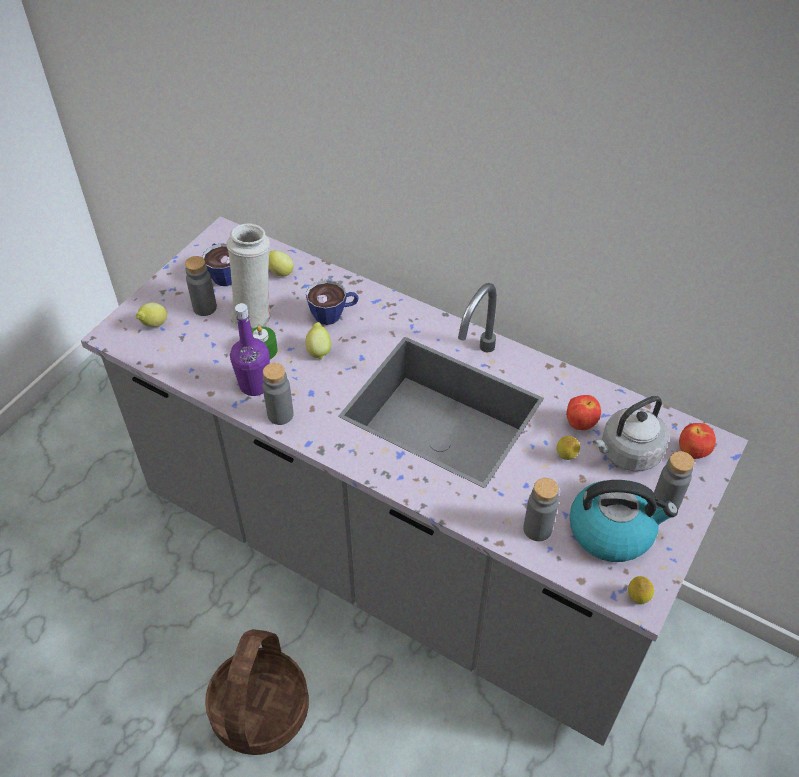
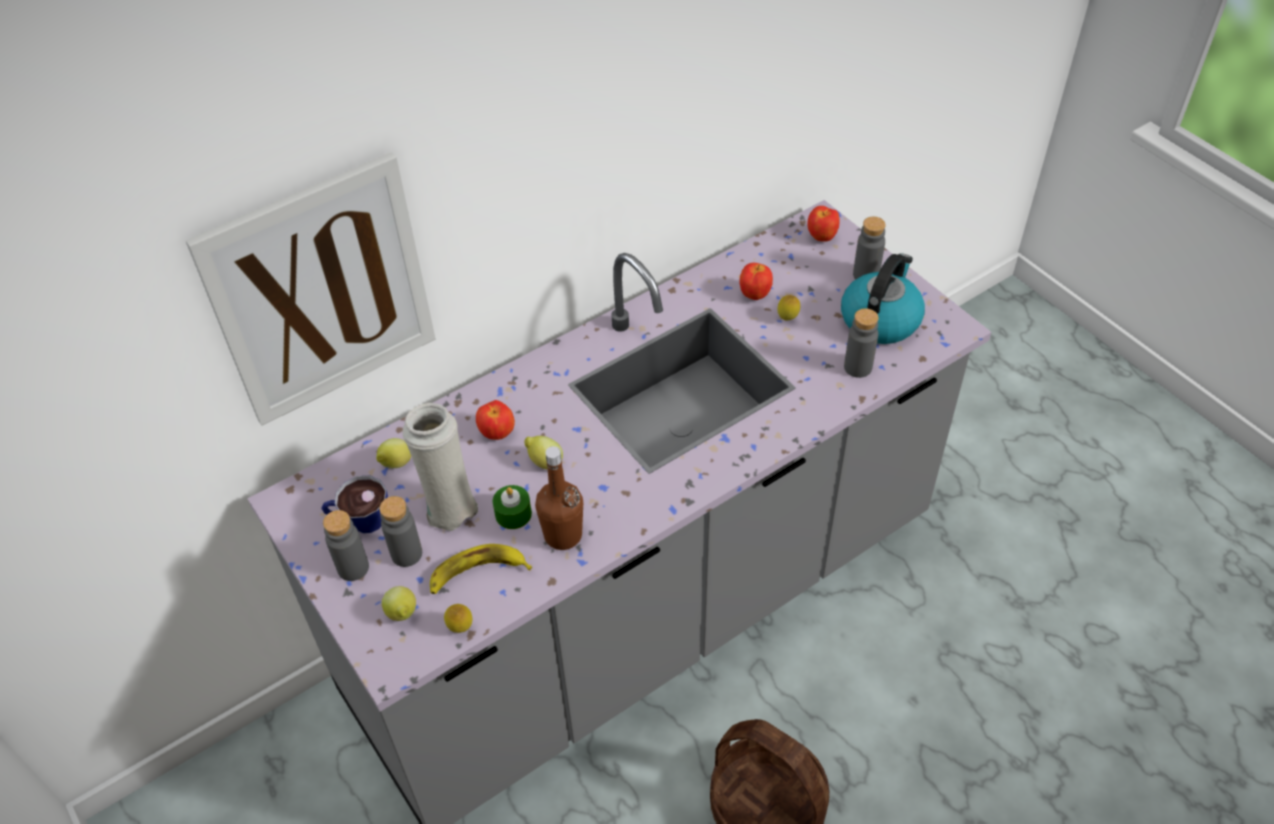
camera: 65 degrees left, 0 degrees up
purple bottle [230,303,270,396] -> brown bottle [535,446,583,550]
grey bottle [263,363,294,425] -> grey bottle moved to [323,510,369,581]
cup [306,280,359,325] -> apple [476,400,515,440]
grey kettle [593,396,669,471] -> none
lemon [628,576,654,604] -> lemon moved to [444,604,472,633]
none -> picture [186,152,436,426]
none -> banana [430,544,532,594]

